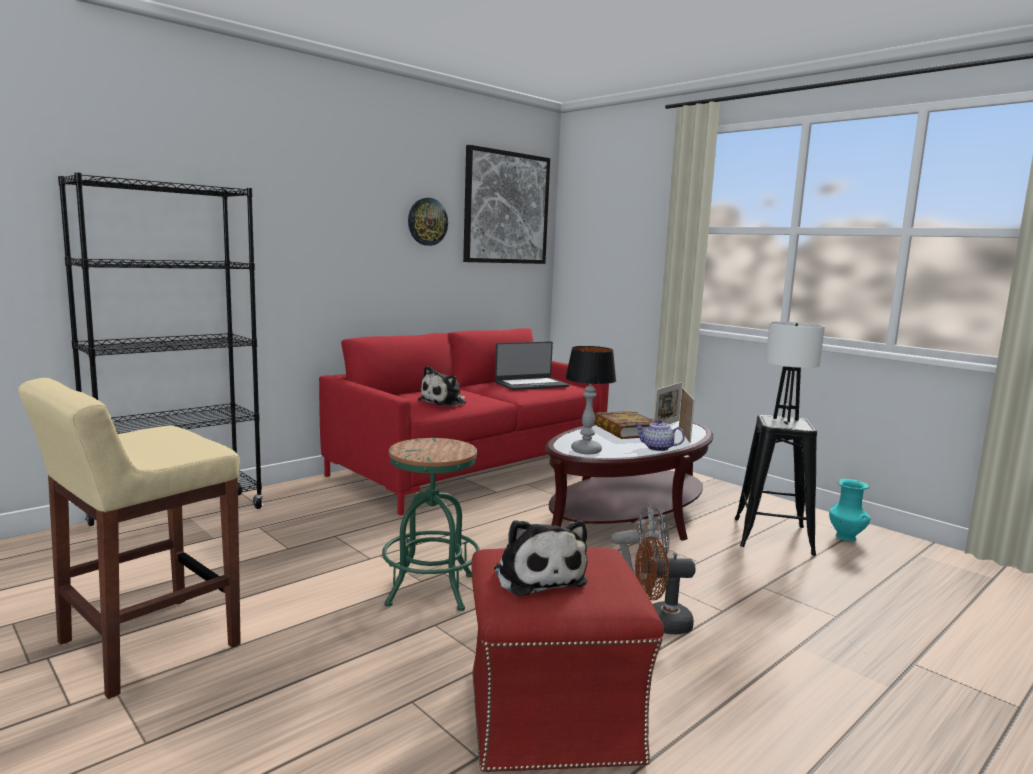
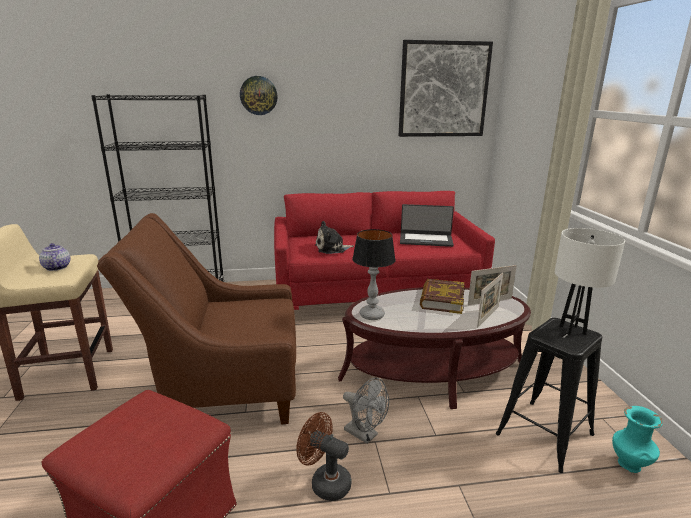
camera: 35 degrees right, 10 degrees up
green stool [382,438,480,611] -> brown armchair [97,213,296,424]
wall clock [408,198,448,246] -> wall clock moved to [240,76,278,115]
plush toy [494,520,588,596] -> none
teapot [635,419,685,451] -> teapot moved to [39,243,70,271]

